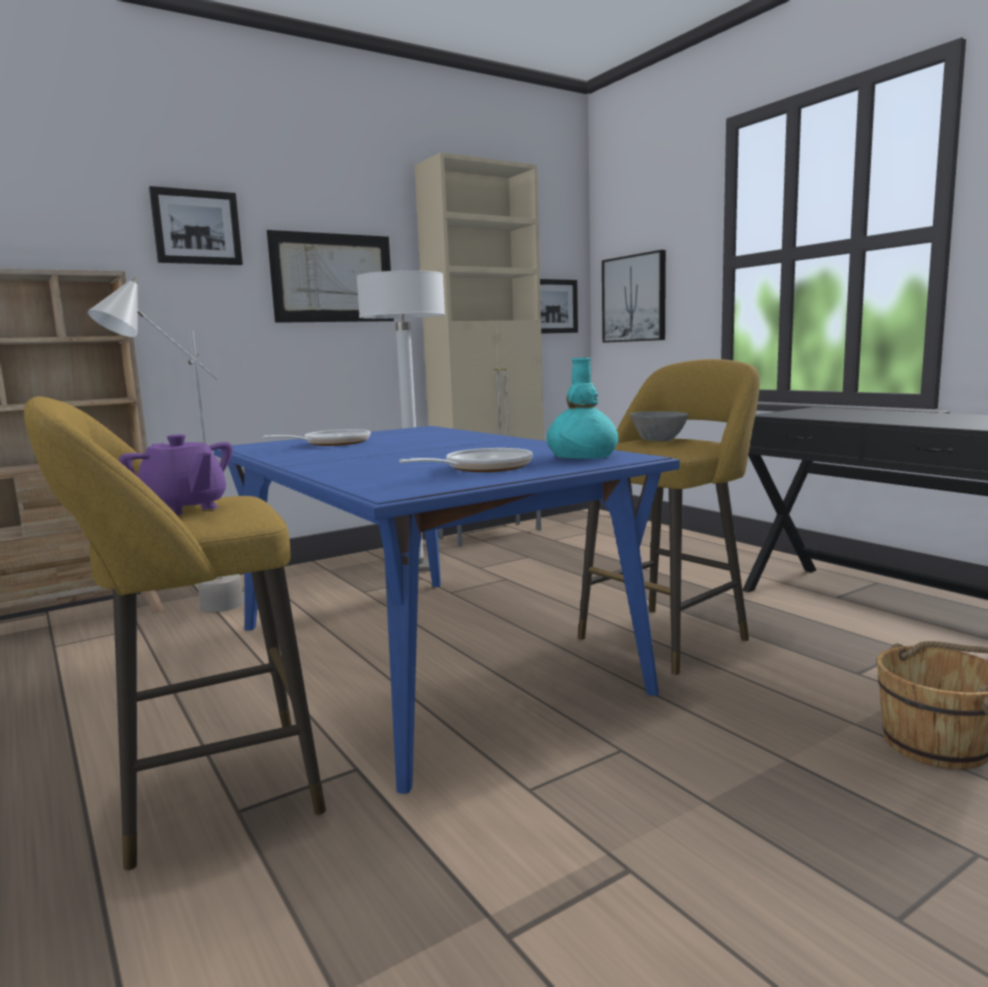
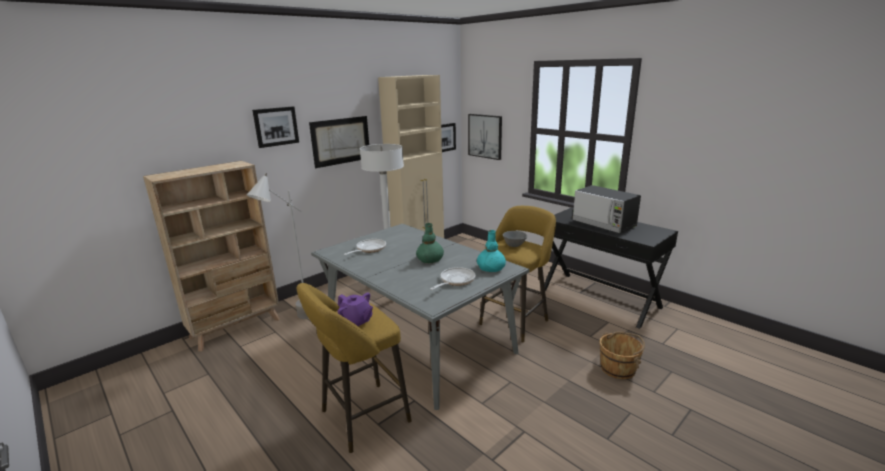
camera: 10 degrees left, 10 degrees up
blue dining table [214,426,680,794] -> grey dining table [311,224,530,410]
none -> green vase [416,223,444,264]
none -> microwave [572,185,641,233]

